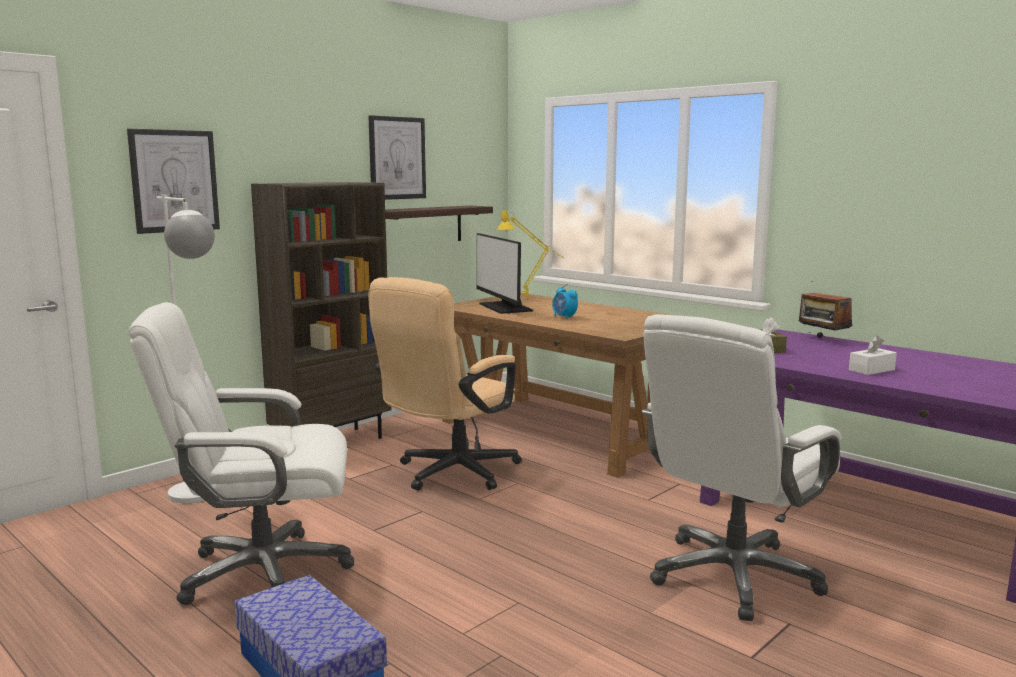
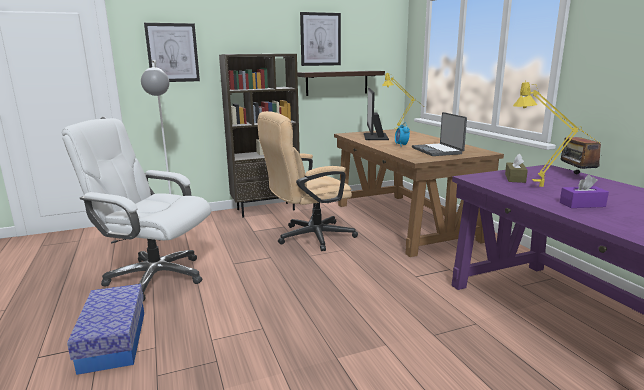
camera: 25 degrees right, 5 degrees up
white office chair [641,314,841,621] -> none
white tissue box [849,335,897,375] -> purple tissue box [560,175,609,208]
none -> laptop [412,112,467,156]
none -> yellow table lamp [513,81,599,187]

